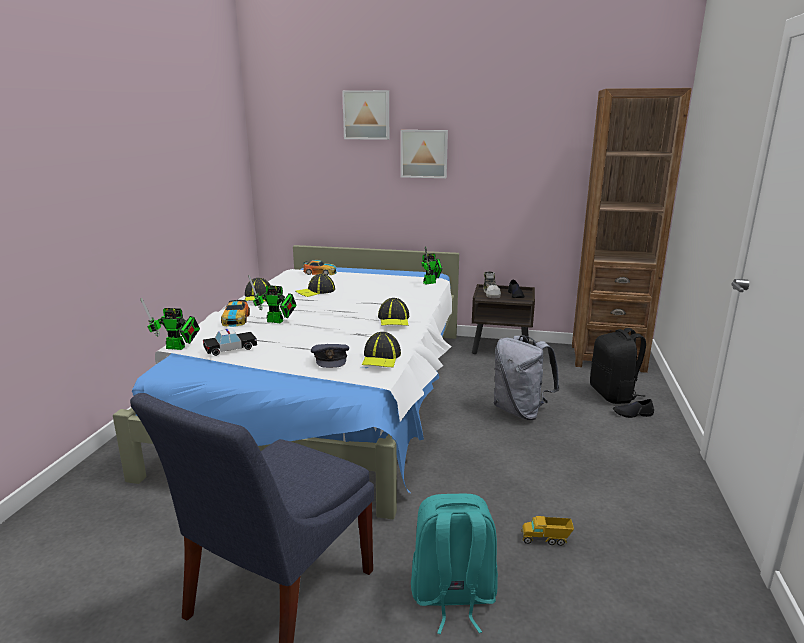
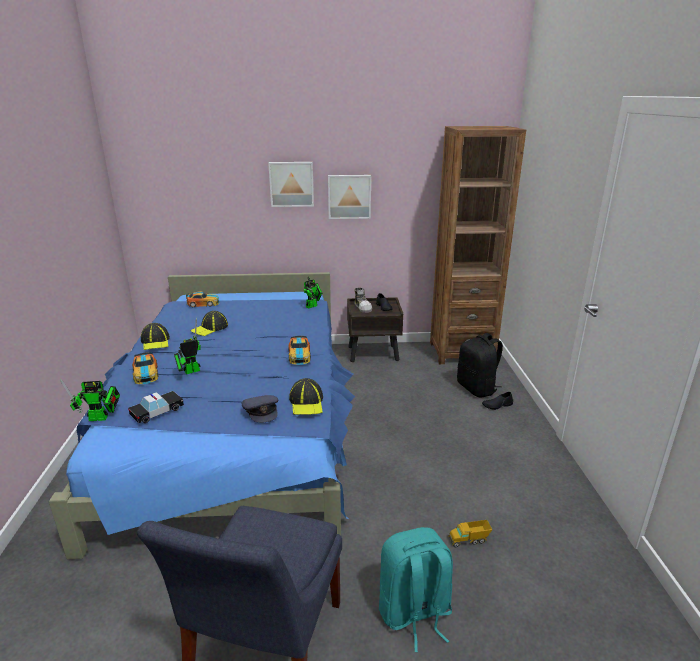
camera: 15 degrees left, 5 degrees up
white bed [113,245,459,519] -> blue bed [49,272,355,559]
toy robot [249,276,296,323] -> toy robot turned 150 degrees clockwise [174,318,201,374]
picture [342,90,389,140] -> picture moved to [328,175,371,219]
cap [378,298,409,326] -> toy car [288,336,311,365]
grey backpack [494,335,560,420] -> none

